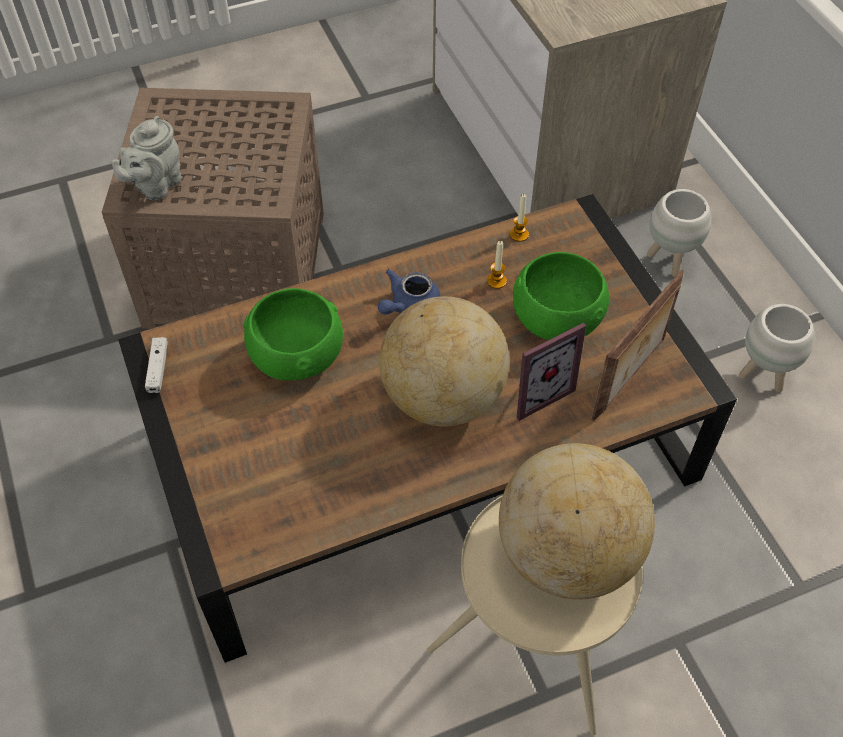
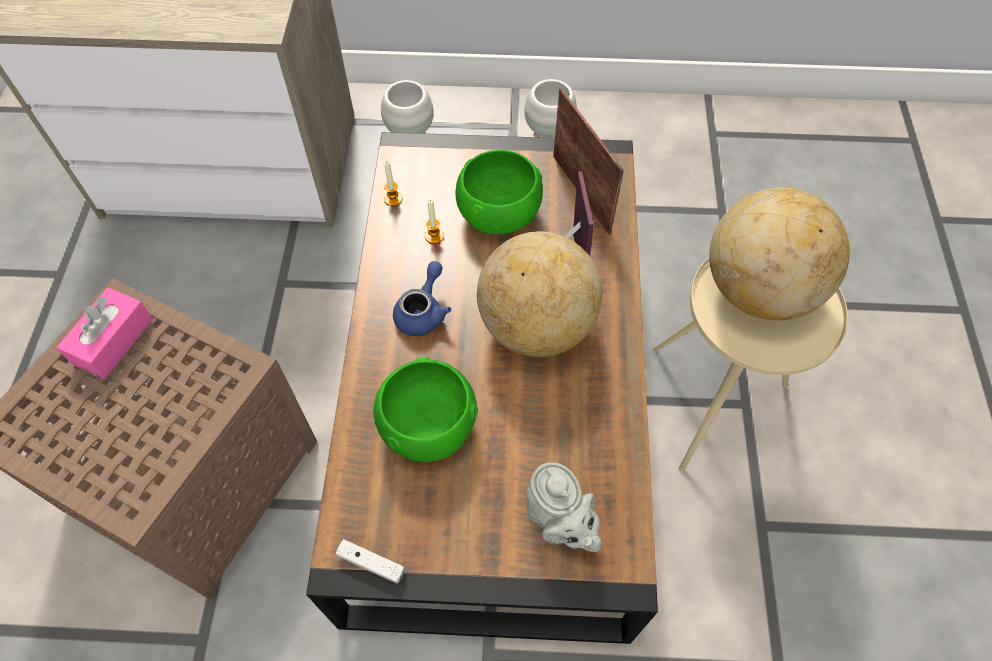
camera: 65 degrees left, 5 degrees up
grey teapot [111,116,181,200] -> grey teapot moved to [526,462,602,552]
blue teapot [378,269,441,314] -> blue teapot turned 135 degrees counterclockwise [393,261,451,336]
none -> pink tissue box [56,287,153,379]

